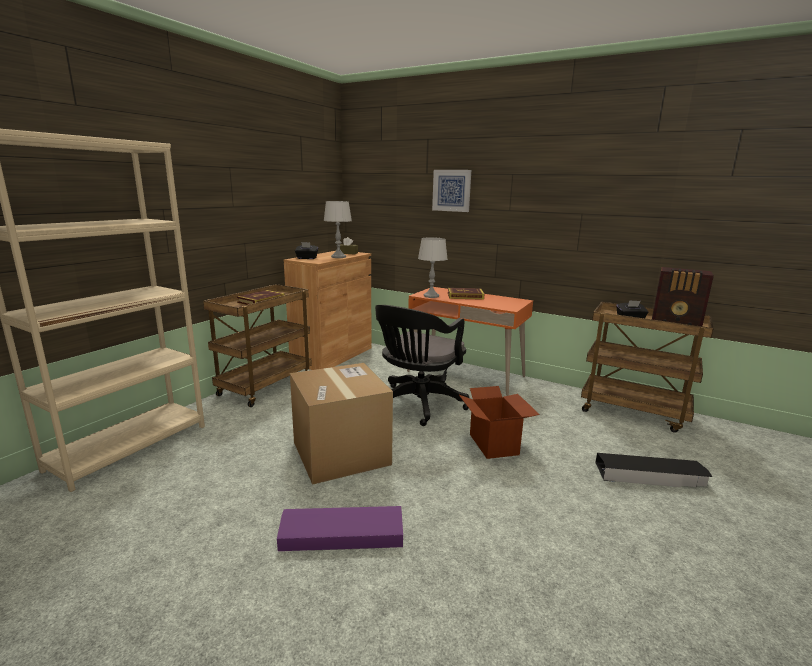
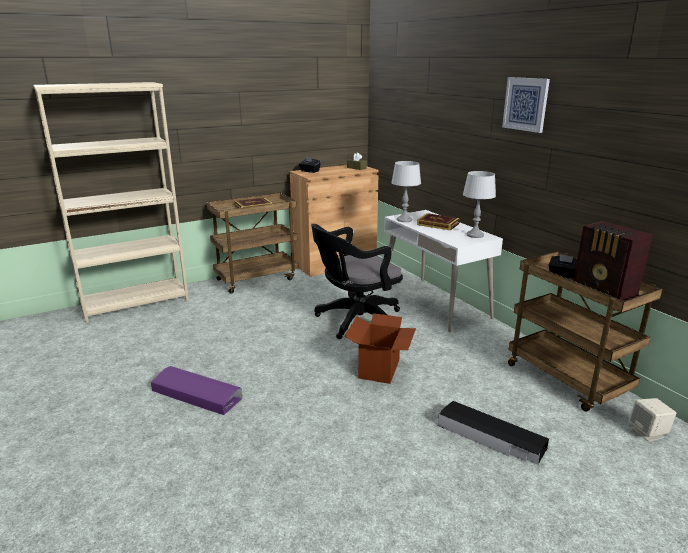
camera: 30 degrees right, 5 degrees up
cardboard box [290,363,393,485] -> none
grey table lamp [324,201,352,258] -> grey table lamp moved to [463,171,496,238]
orange desk [407,287,533,396] -> white desk [382,210,503,332]
picture [432,170,471,212] -> picture moved to [502,77,550,133]
none -> beige speaker [629,398,677,442]

